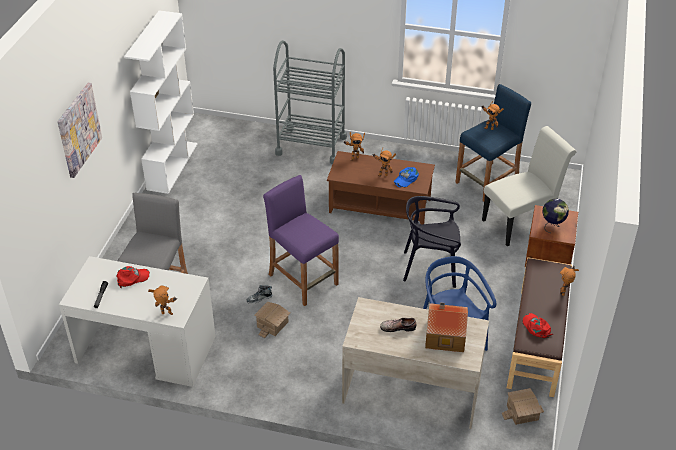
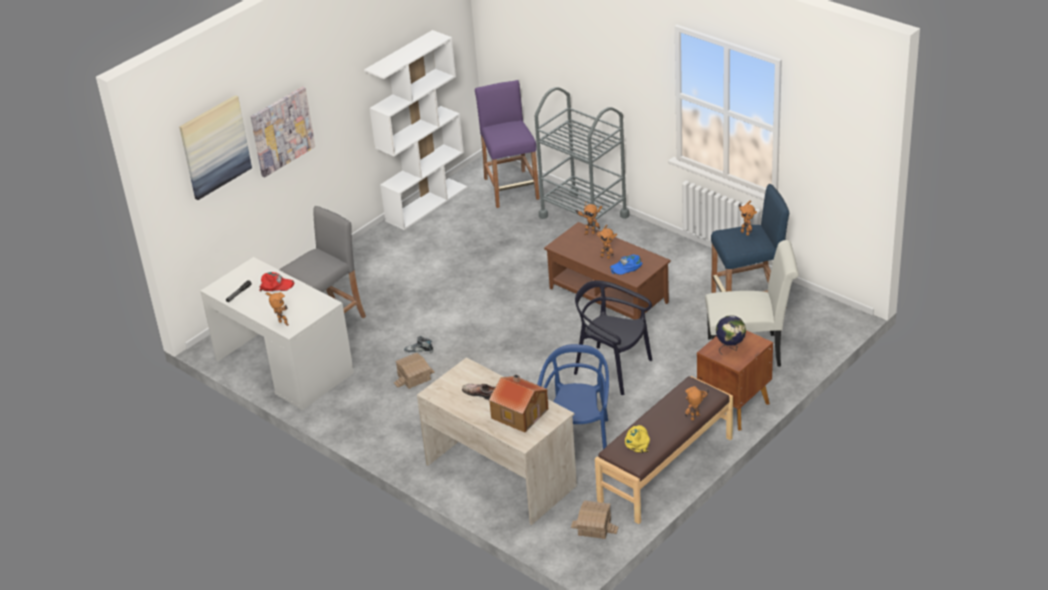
camera: 30 degrees right, 5 degrees down
purple stool [263,175,339,306] -> purple stool moved to [475,80,540,208]
red cap [522,313,553,338] -> yellow cap [625,425,650,453]
none -> picture [179,95,252,200]

